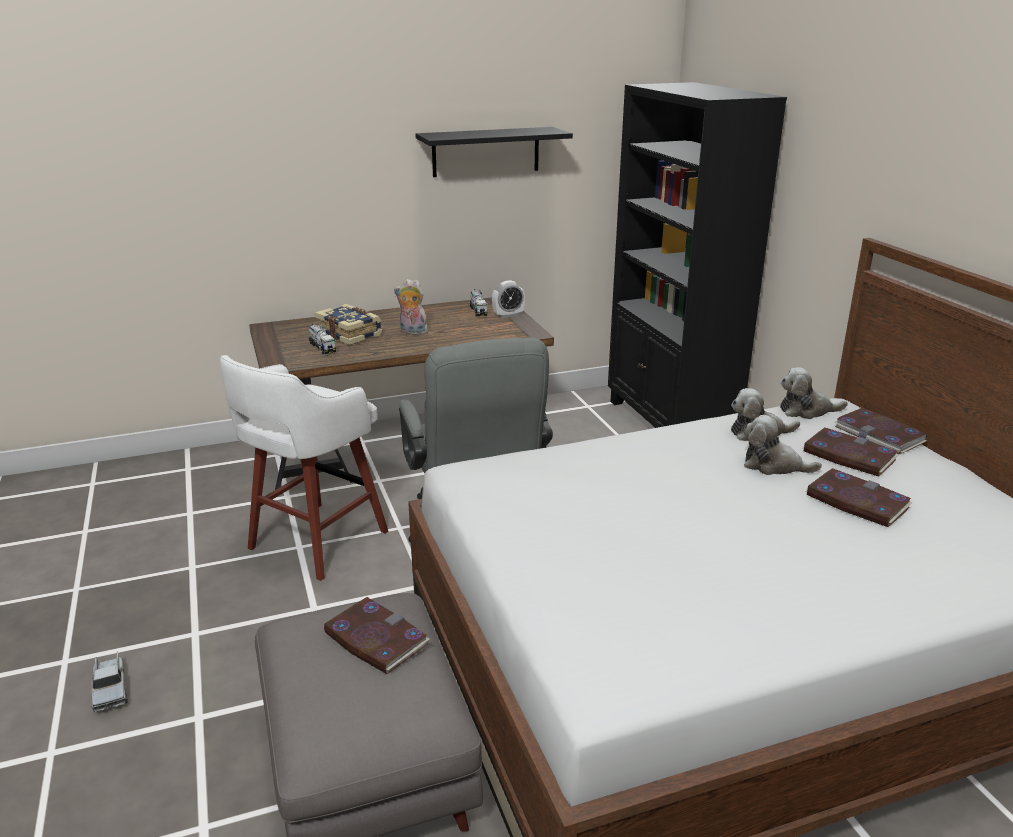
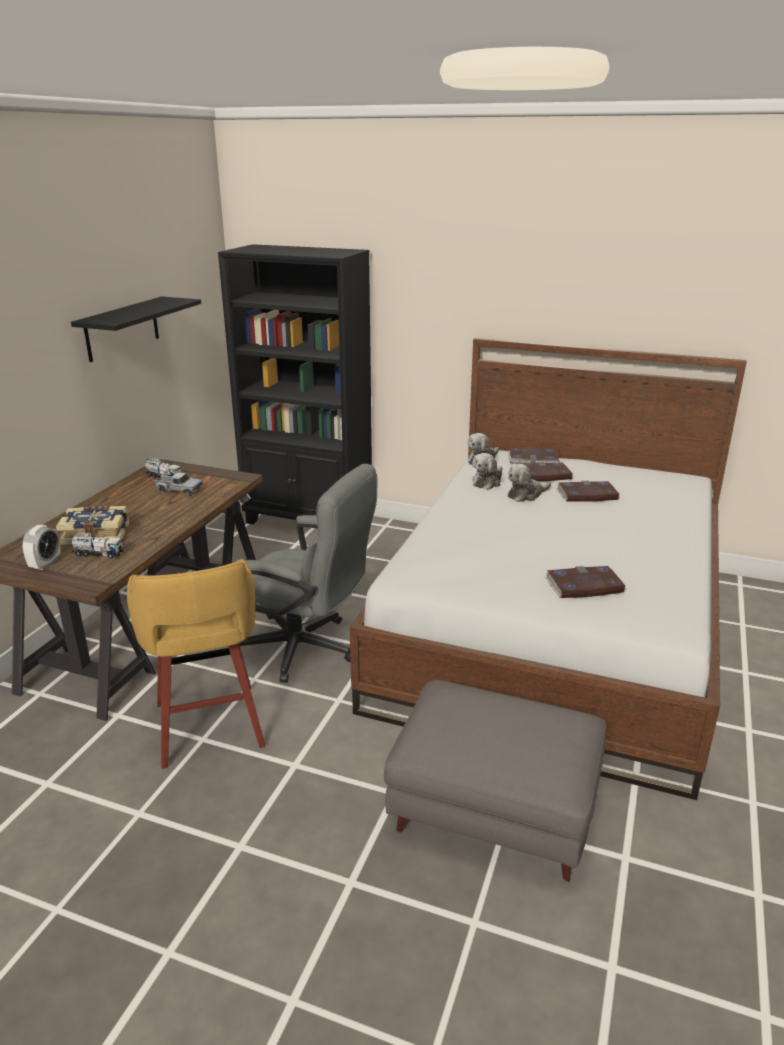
camera: 50 degrees left, 0 degrees up
toy truck [91,651,128,712] -> toy truck moved to [153,473,202,496]
white stool [220,355,388,581] -> yellow stool [127,559,265,769]
book [324,597,430,674] -> book moved to [545,566,626,598]
plush toy [394,279,428,335] -> none
alarm clock [492,280,525,318] -> alarm clock moved to [22,525,61,570]

